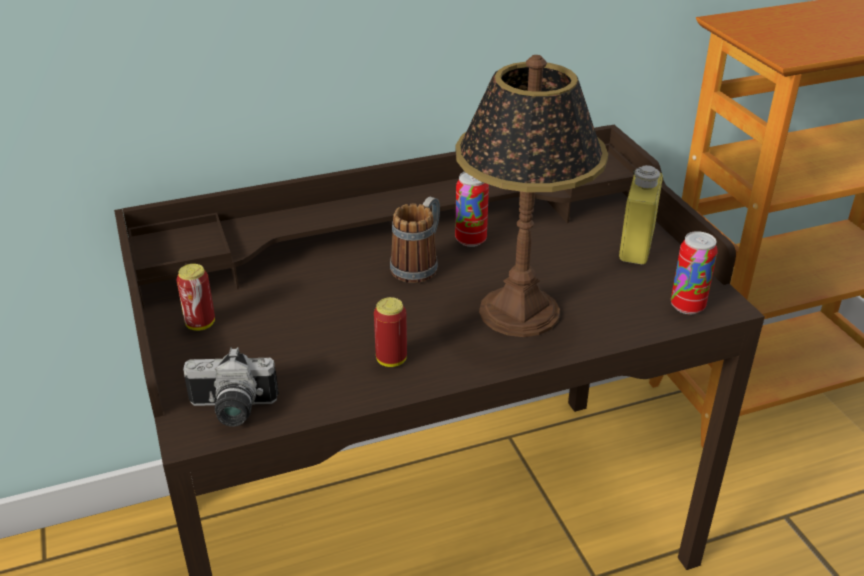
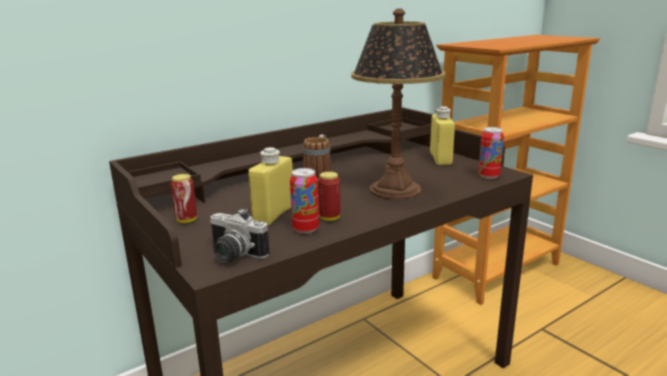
camera: 15 degrees left, 15 degrees down
camera [183,347,279,427] -> camera turned 45 degrees clockwise [209,208,269,262]
can [455,172,489,247] -> can moved to [290,168,319,234]
none -> yellow bottle [248,147,293,226]

